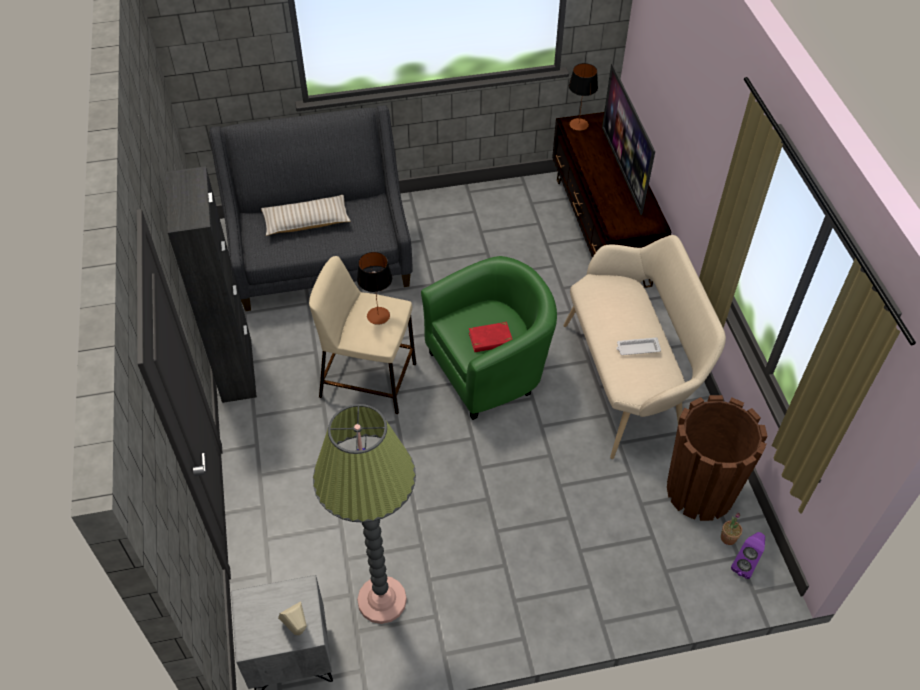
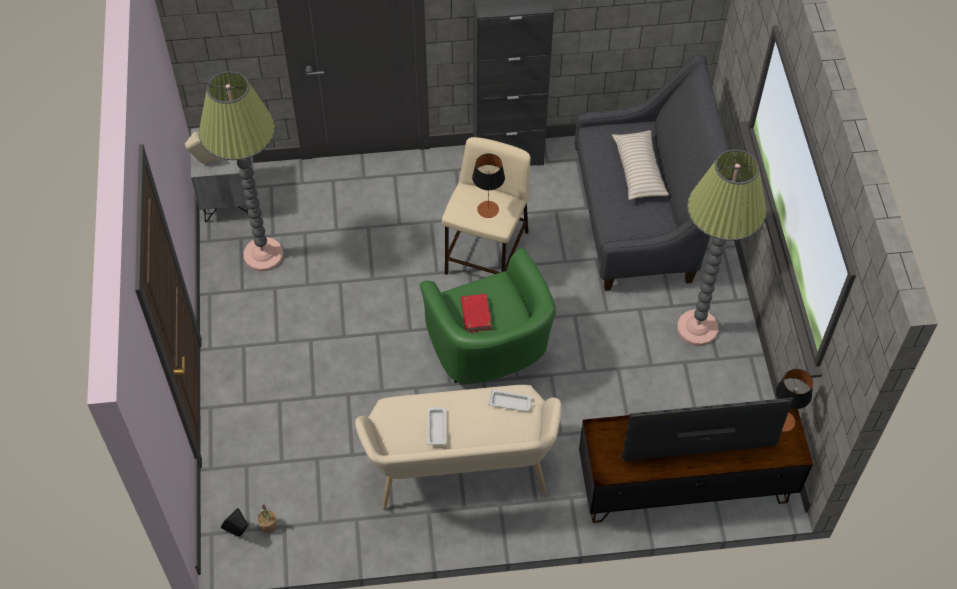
camera: 95 degrees right, 5 degrees up
brown planter [667,395,768,521] -> none
purple speaker [731,532,765,579] -> black speaker [220,508,248,536]
none -> white tray [488,390,532,412]
none -> floor lamp [677,150,767,346]

